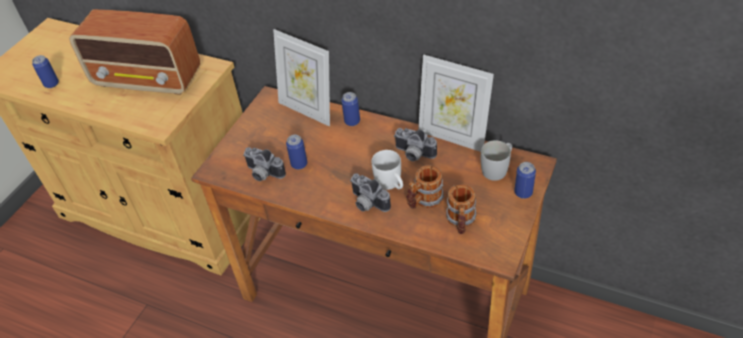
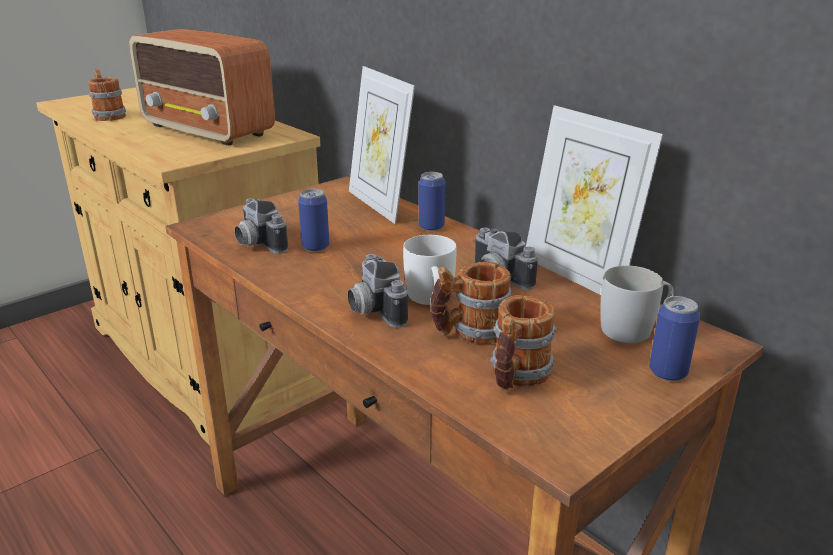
camera: 20 degrees right, 20 degrees down
can [32,55,59,88] -> mug [88,69,126,121]

